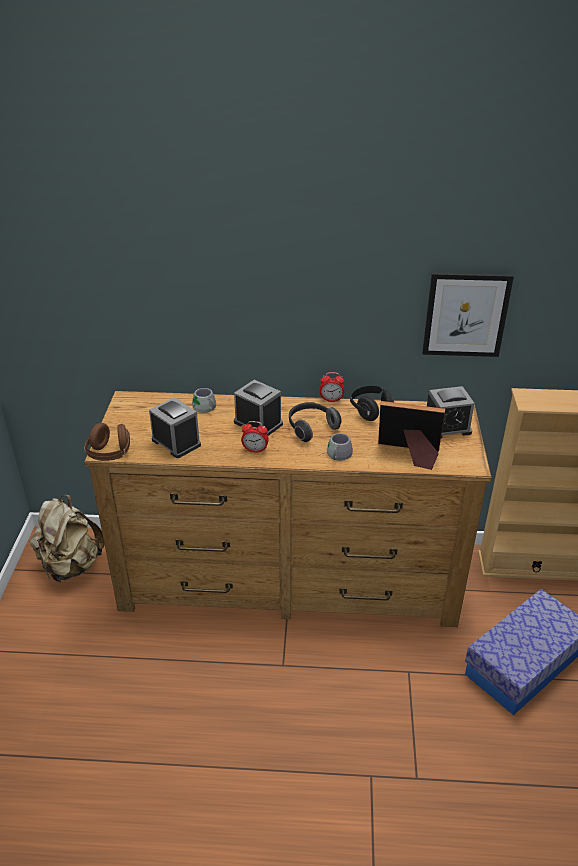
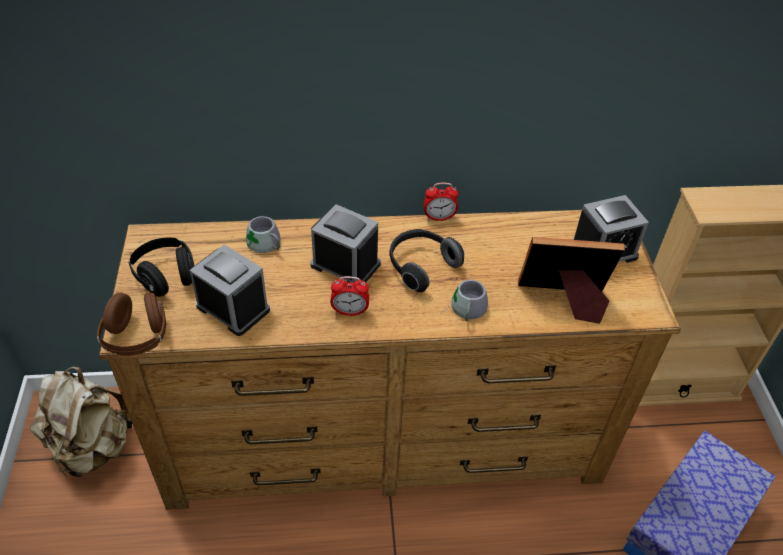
camera: 10 degrees left, 10 degrees up
black headphones [350,386,394,421] -> black headphones moved to [128,238,194,297]
picture [422,272,514,357] -> none

